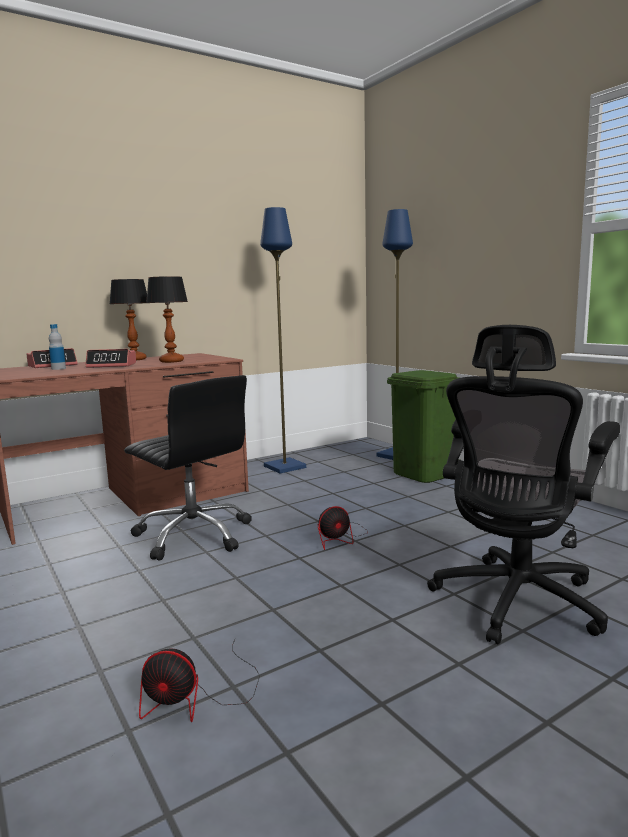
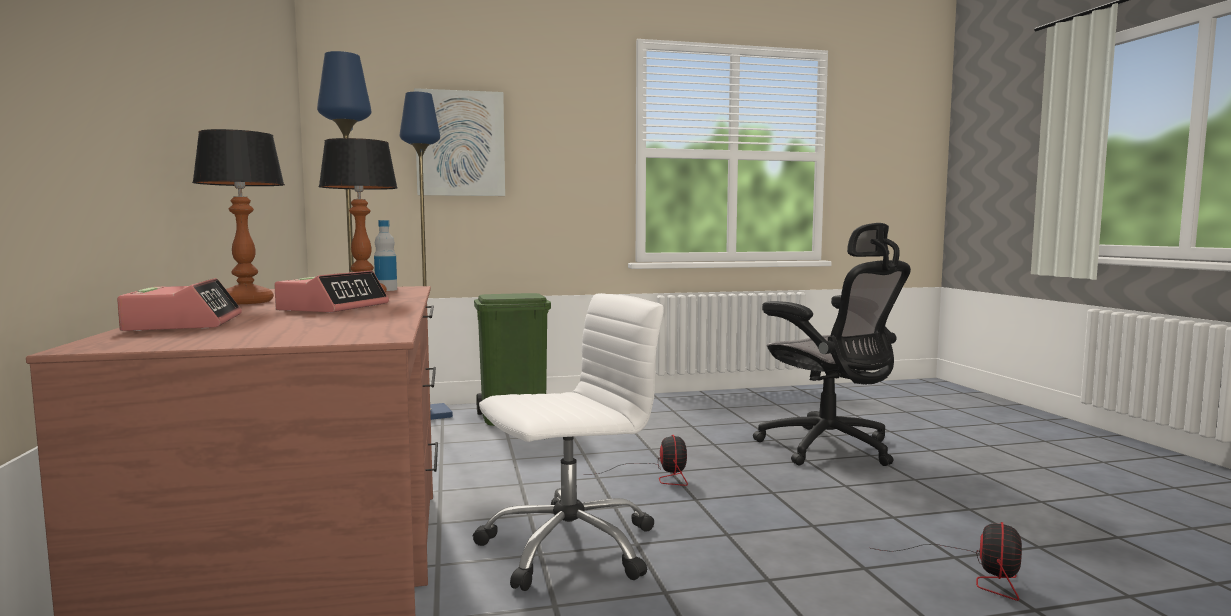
camera: 70 degrees left, 5 degrees down
bottle [49,324,66,370] -> bottle moved to [374,220,397,291]
black office chair [124,375,252,561] -> white office chair [472,293,664,591]
none -> picture [414,88,505,196]

